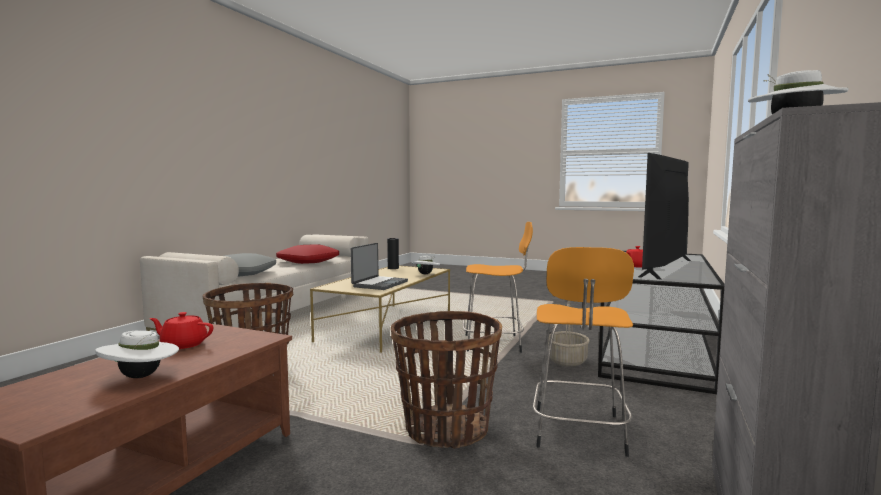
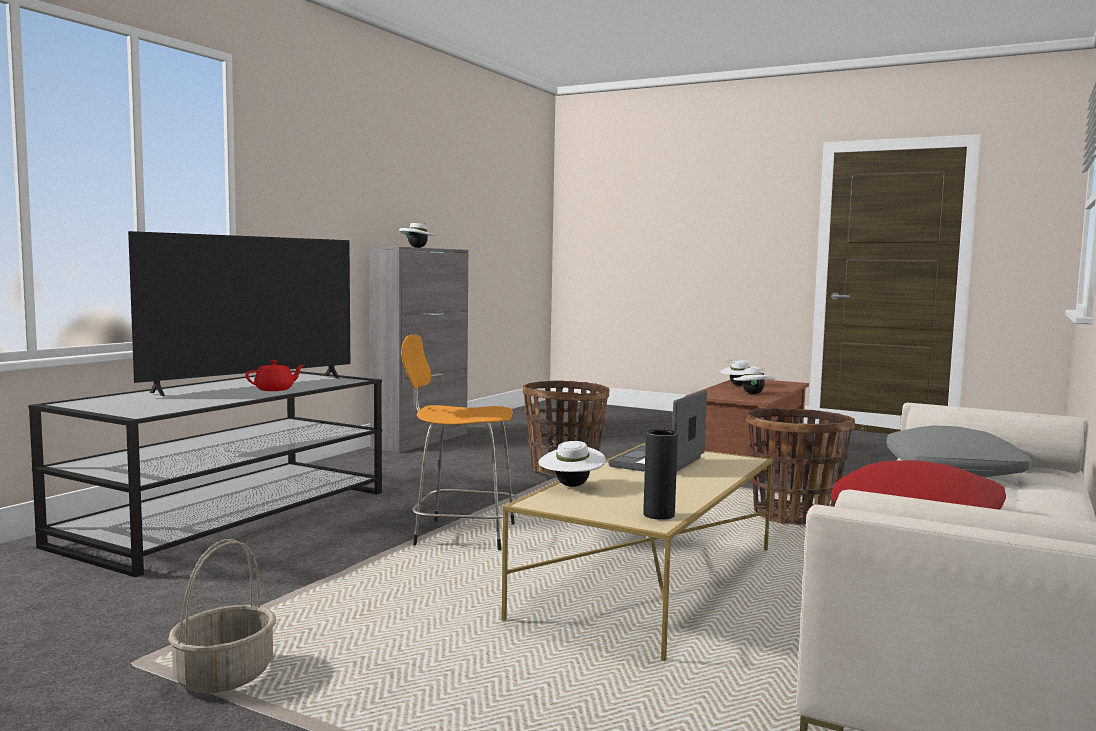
camera: 175 degrees left, 0 degrees up
red teapot [149,312,213,349] -> white hat [733,367,776,394]
orange stool [533,247,634,457] -> none
basket [548,301,590,367] -> basket moved to [168,539,276,693]

